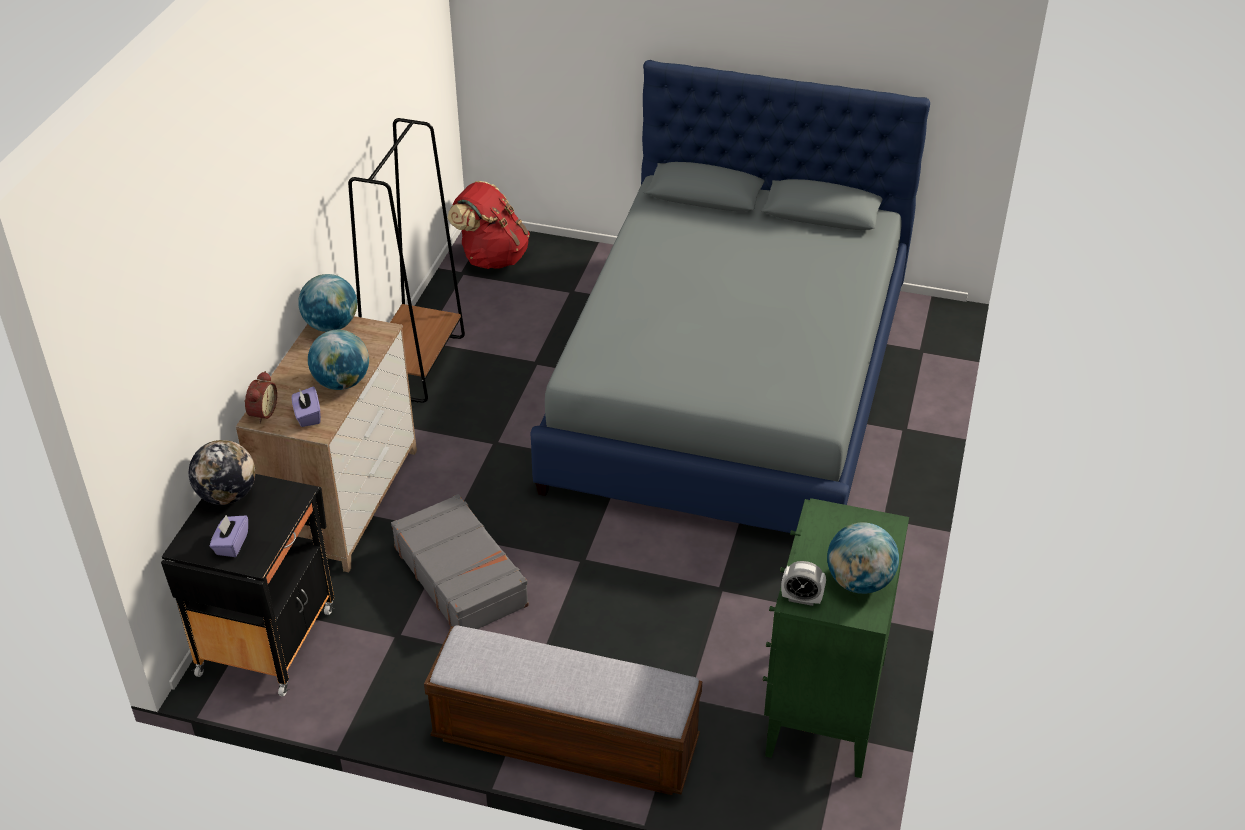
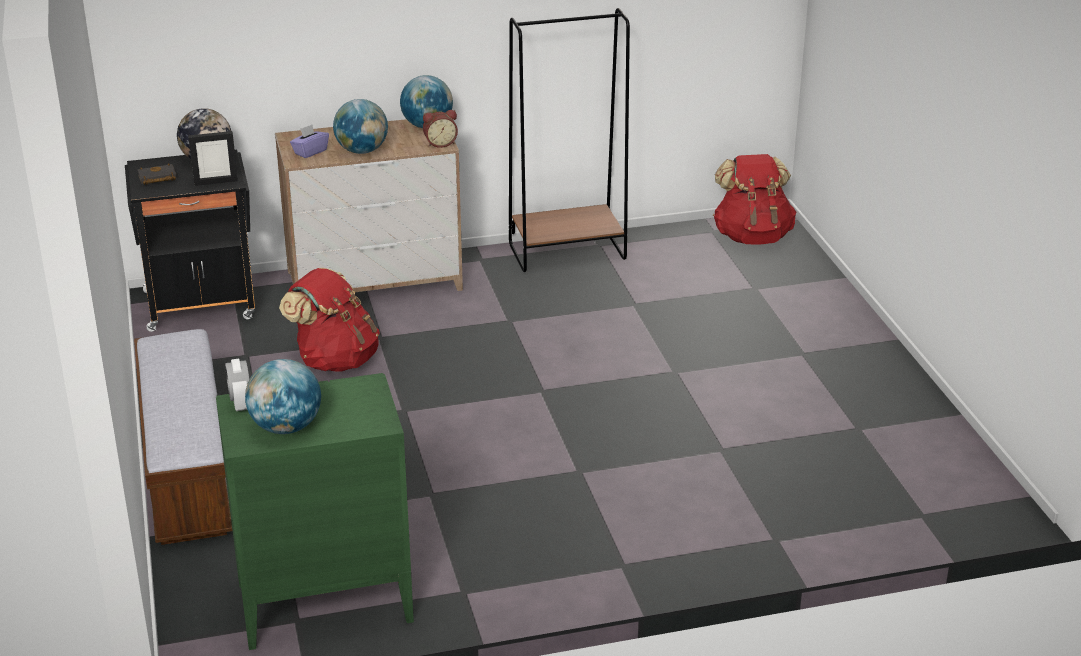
camera: 60 degrees right, 10 degrees down
purple tissue box [210,515,248,557] -> black book [137,163,177,185]
alarm clock [244,371,277,423] -> alarm clock moved to [423,110,458,148]
grey suitcase [391,494,529,629] -> red backpack [279,268,380,372]
grey bed [531,60,930,533] -> none
none -> picture frame [188,131,238,186]

